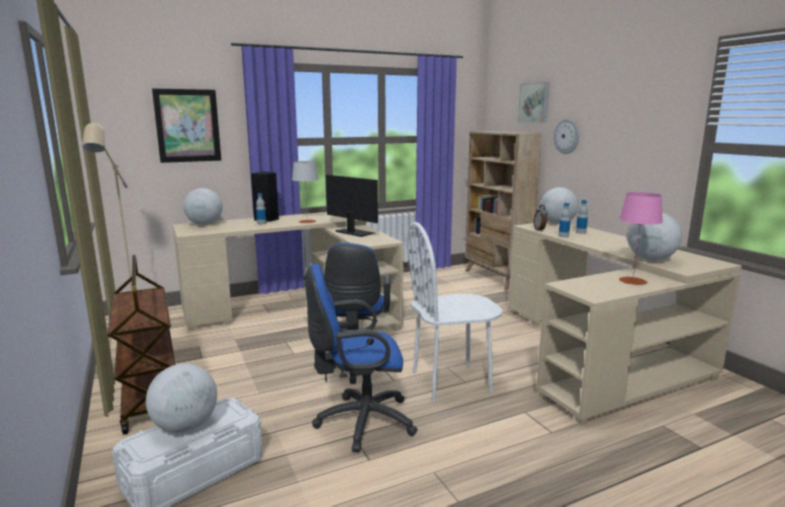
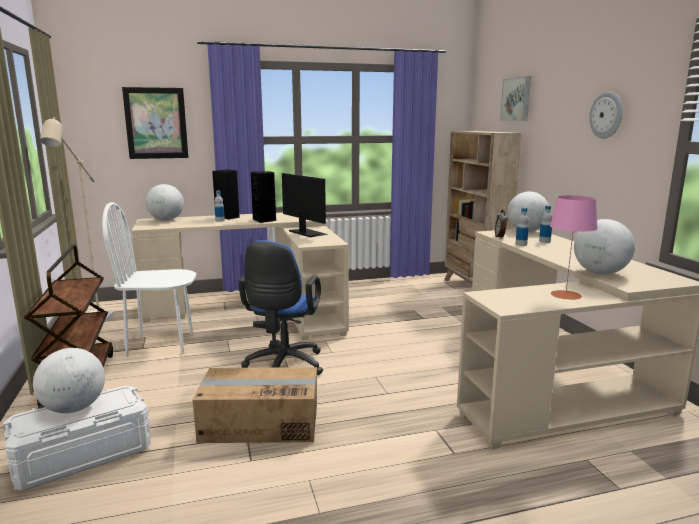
camera: 10 degrees right, 0 degrees up
grey table lamp [292,161,319,224] -> black speaker [251,171,276,223]
blue office chair [305,264,418,453] -> cardboard box [192,367,317,443]
white chair [407,222,502,402] -> white chair moved to [102,202,196,357]
wall clock [554,118,579,154] -> wall clock moved to [589,92,623,138]

